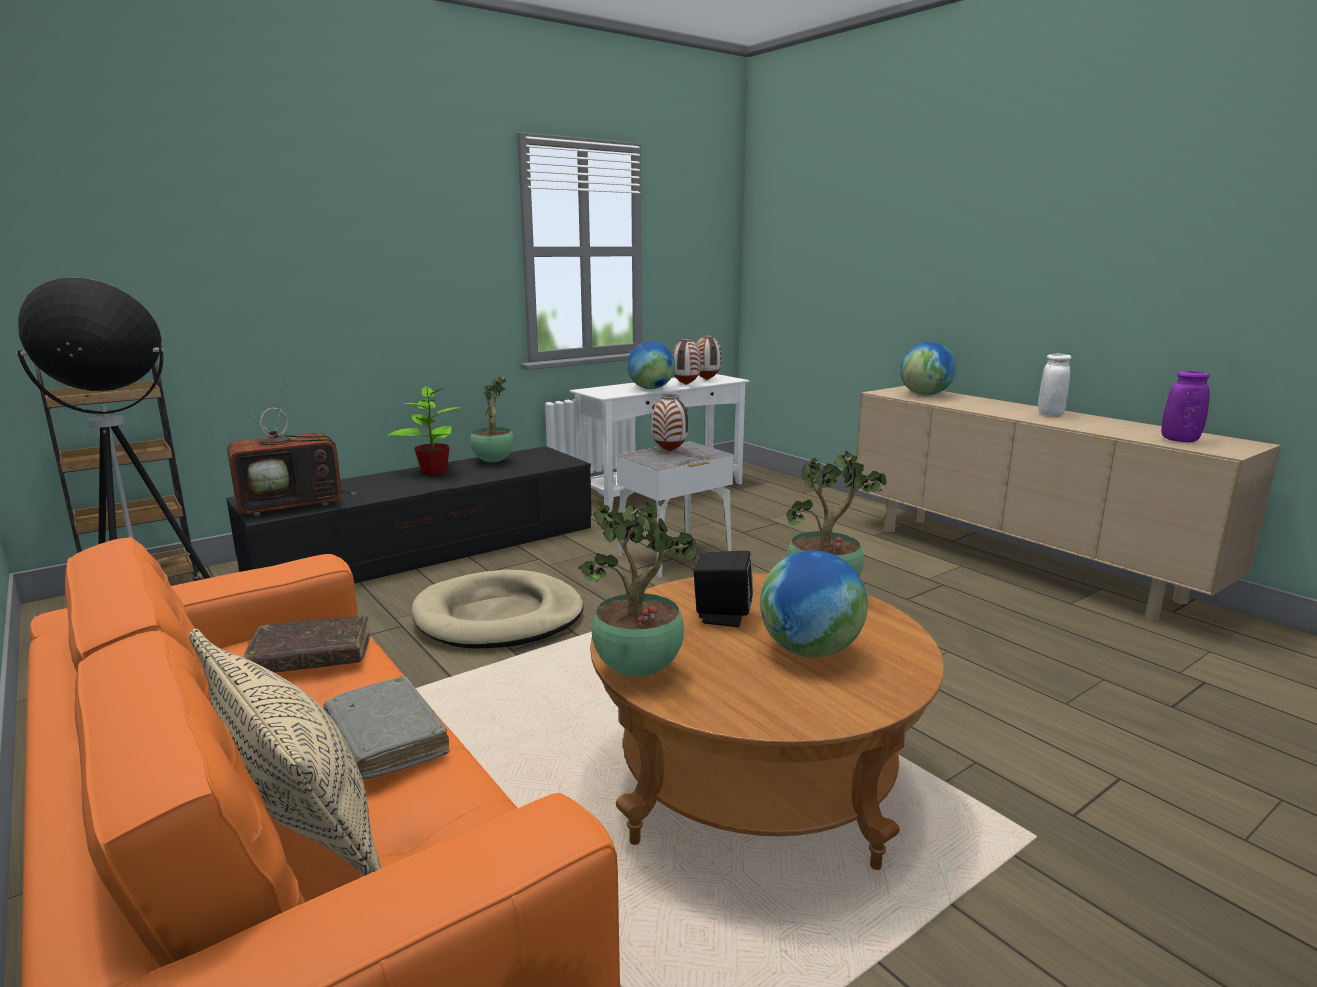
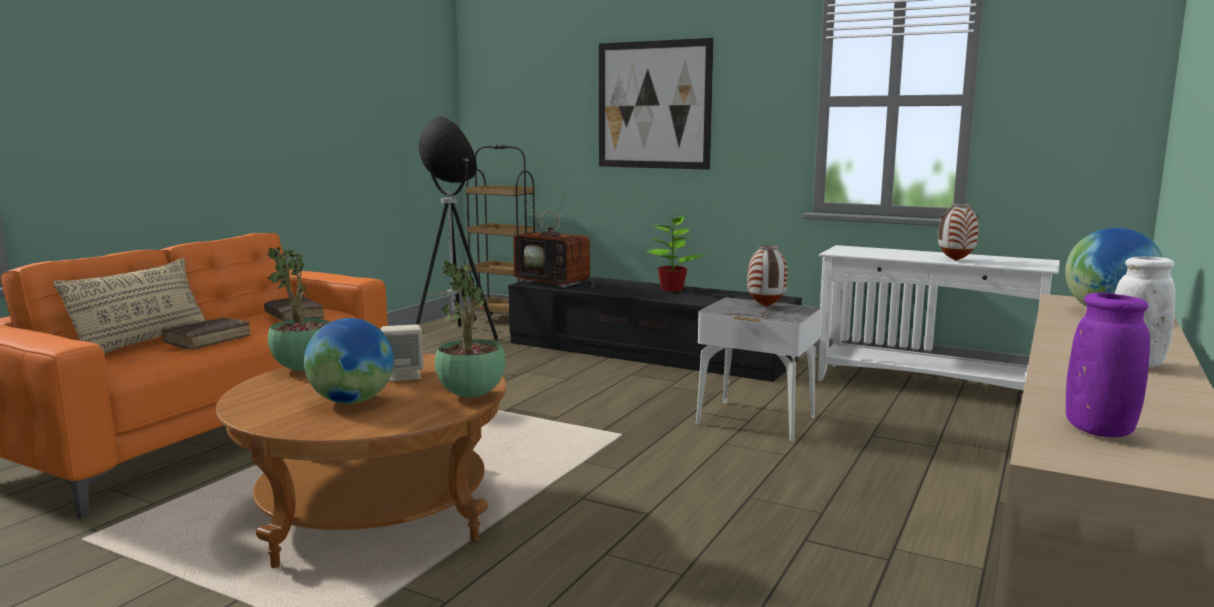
camera: 65 degrees right, 5 degrees down
grey book [323,676,450,779] -> brown book [162,318,250,350]
beige dog bed [412,570,583,649] -> none
potted plant [470,376,514,462] -> none
globe [627,341,675,389] -> none
black speaker [694,551,753,627] -> beige speaker [380,324,424,381]
vase [696,335,722,380] -> none
none -> picture [599,38,713,170]

